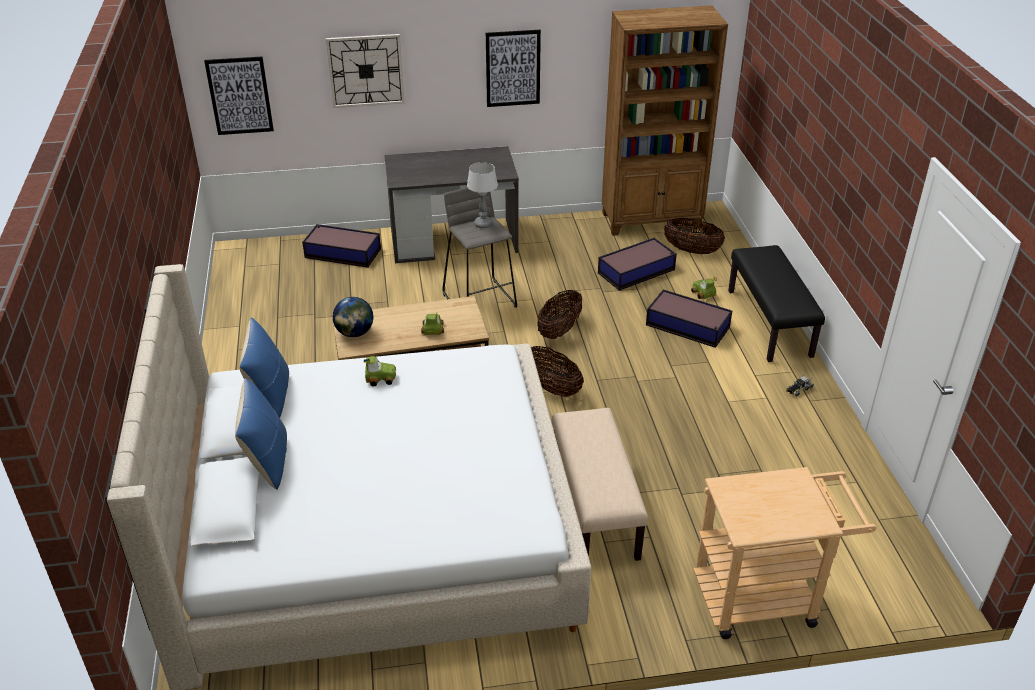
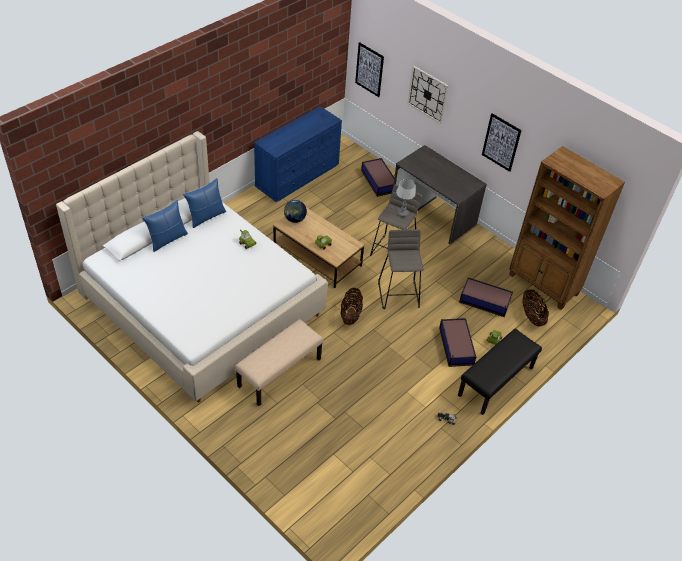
camera: 50 degrees right, 10 degrees up
basket [537,290,582,339] -> grey stool [378,229,424,309]
beige cart [693,467,876,639] -> none
none -> blue dresser [254,106,342,202]

